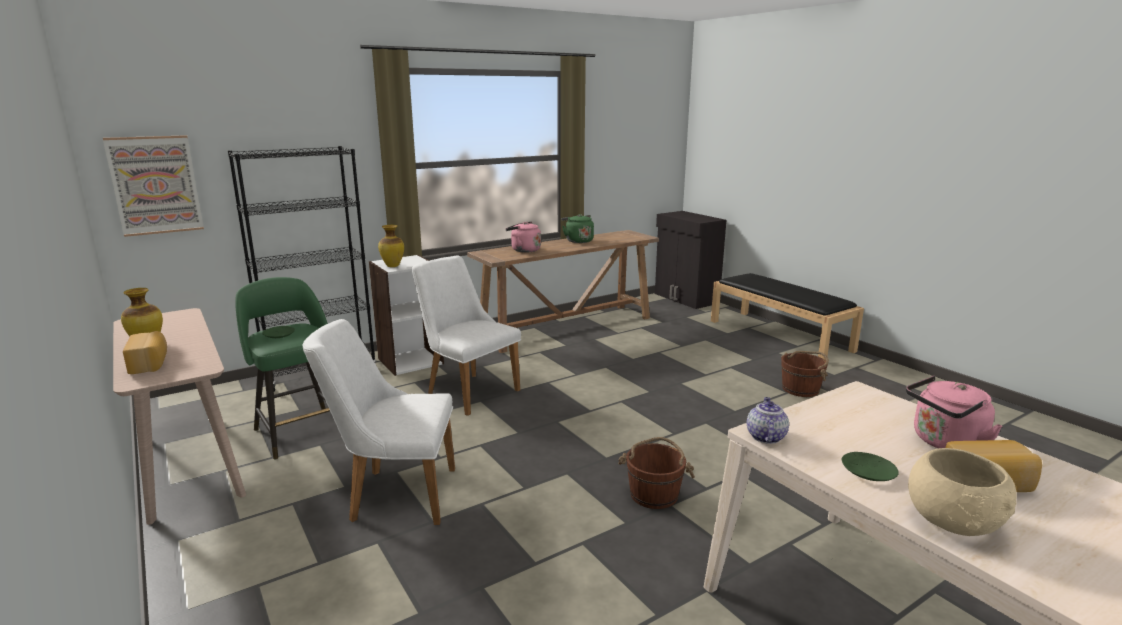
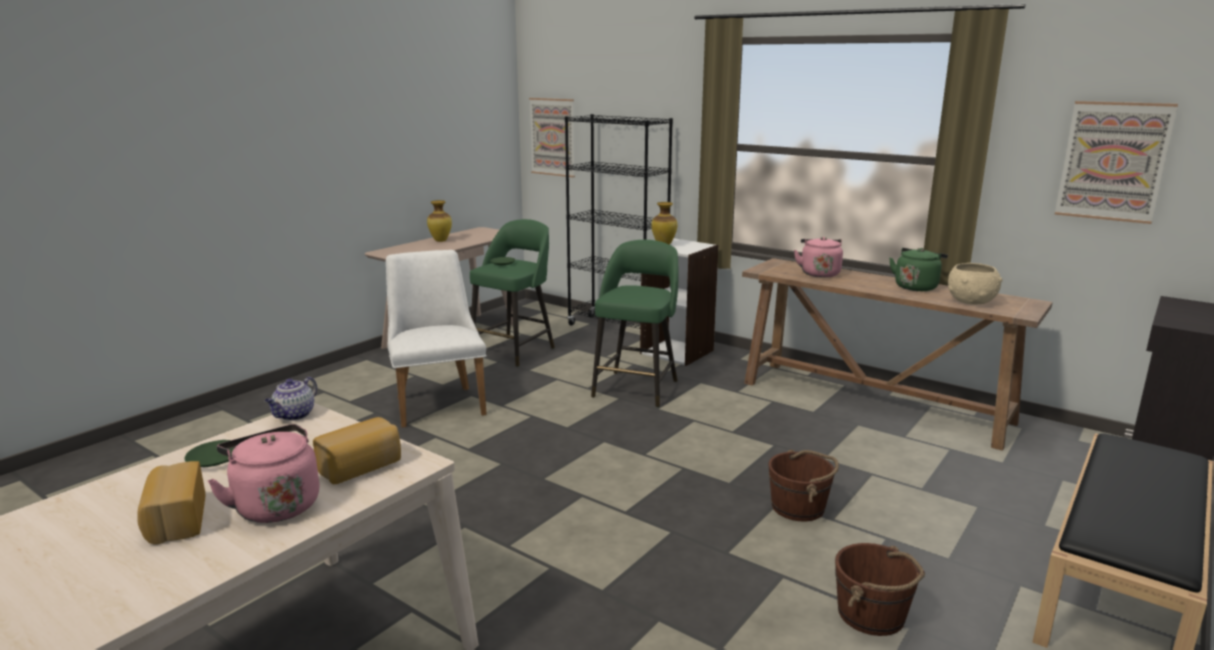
camera: 70 degrees right, 0 degrees up
bread [123,331,167,374] -> bread moved to [313,417,401,484]
white chair [412,255,521,416] -> green stool [591,240,678,407]
brown bucket [618,437,695,509] -> brown bucket moved to [768,449,839,521]
teapot [747,397,789,444] -> teapot turned 120 degrees clockwise [265,377,317,421]
beige bowl [908,448,1016,536] -> beige bowl moved to [948,263,1003,304]
none -> picture [1055,101,1178,224]

